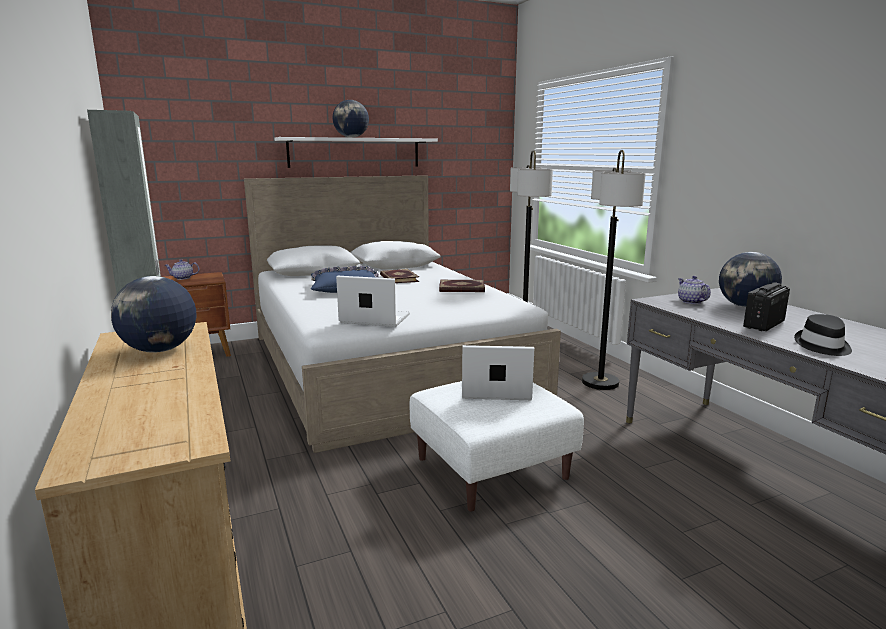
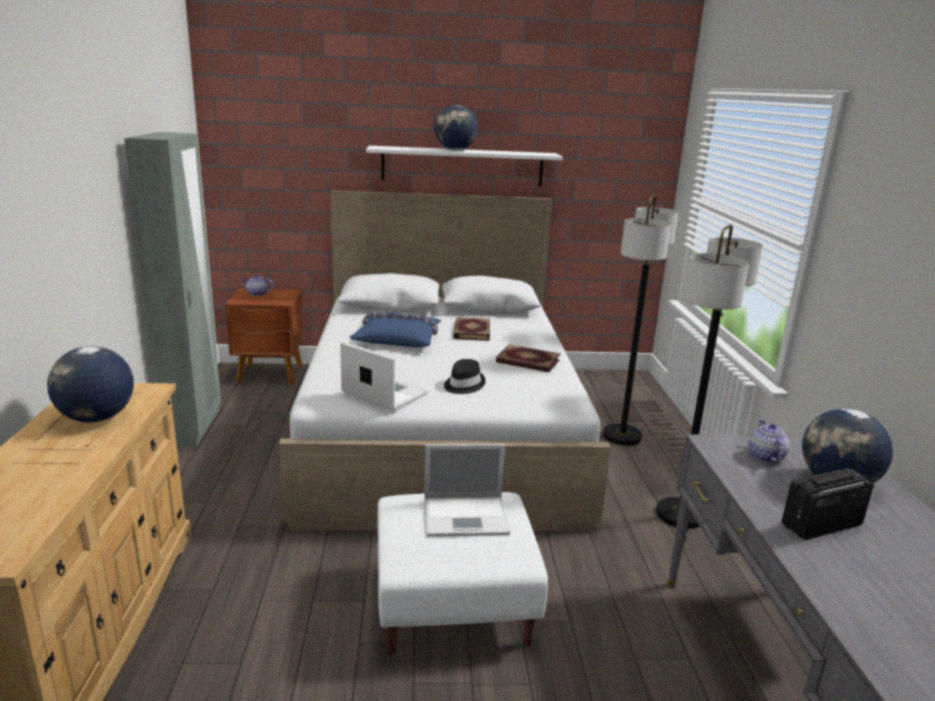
camera: 20 degrees right, 5 degrees up
laptop [462,345,534,400] -> laptop turned 150 degrees clockwise [424,444,510,537]
black hat [794,314,852,356] -> black hat moved to [444,359,485,394]

